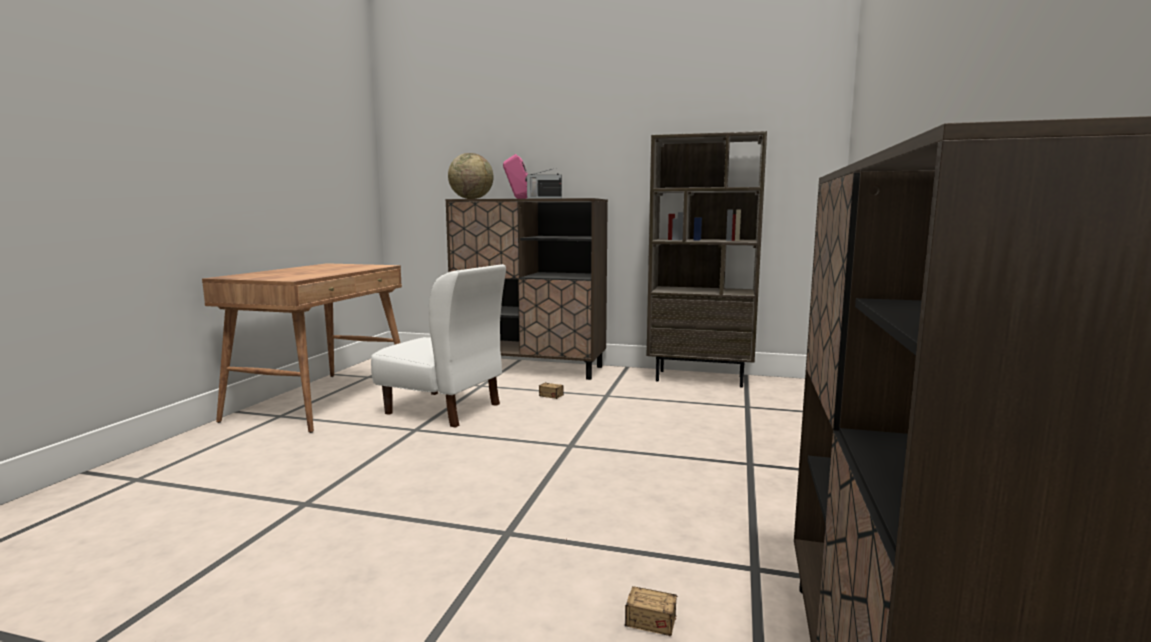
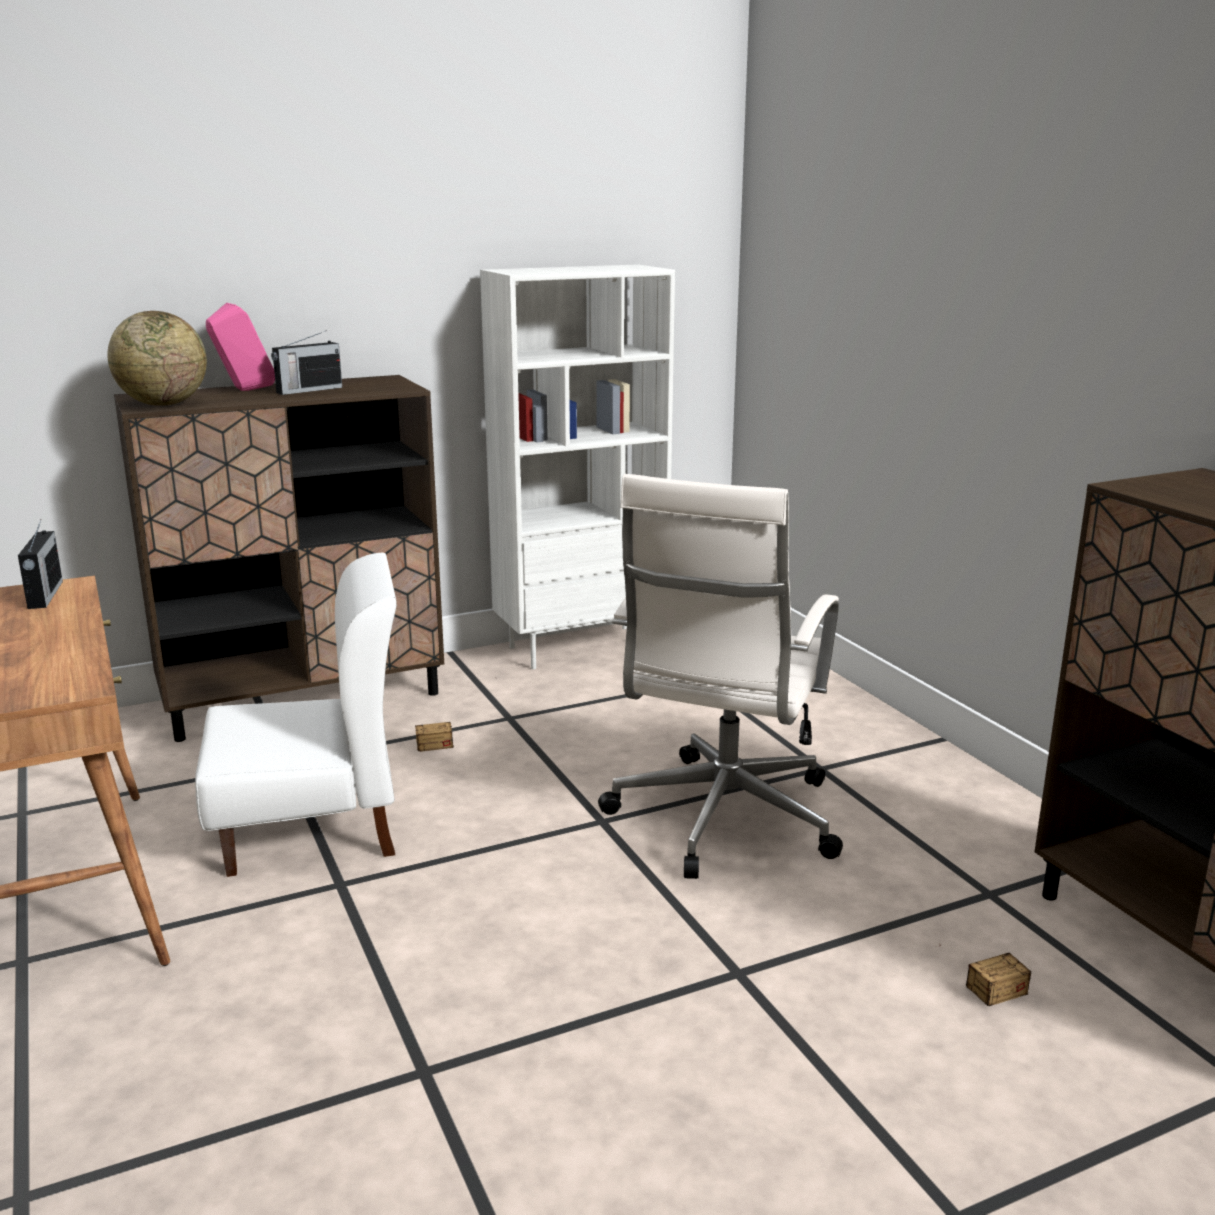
camera: 40 degrees left, 10 degrees up
brown bookcase [647,131,767,388] -> white bookcase [480,264,675,669]
none -> radio [18,520,63,609]
none -> white office chair [598,474,843,879]

